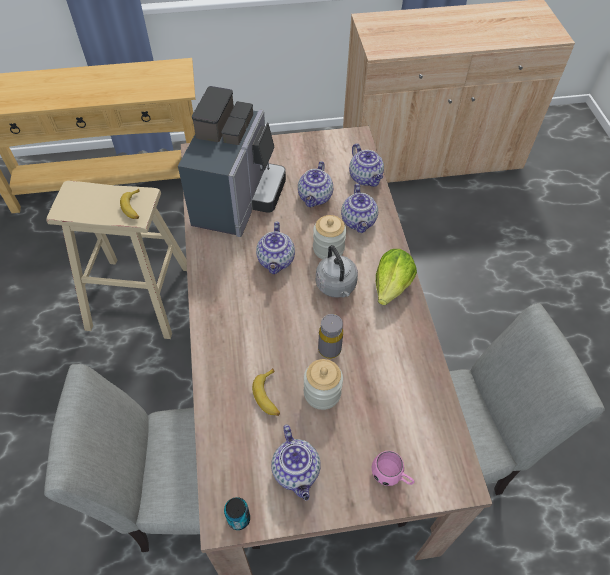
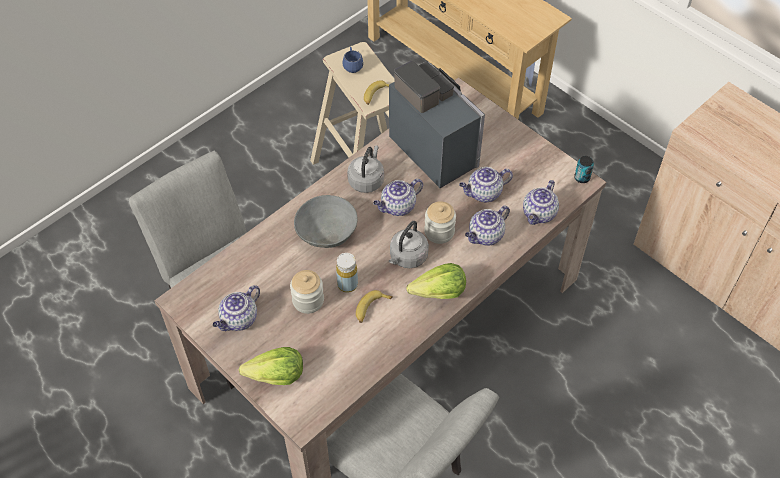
camera: 55 degrees right, 0 degrees up
coffee machine [178,86,286,237] -> coffee machine turned 105 degrees counterclockwise [389,61,485,188]
can [224,497,250,530] -> can moved to [574,156,594,183]
banana [252,368,280,416] -> banana moved to [356,290,393,323]
grey bottle [318,314,343,359] -> yellow bottle [336,253,358,293]
pink mug [371,451,415,486] -> lettuce [239,347,303,385]
none -> grey bowl [294,195,358,248]
none -> blue mug [342,47,364,73]
none -> grey kettle [347,146,384,193]

